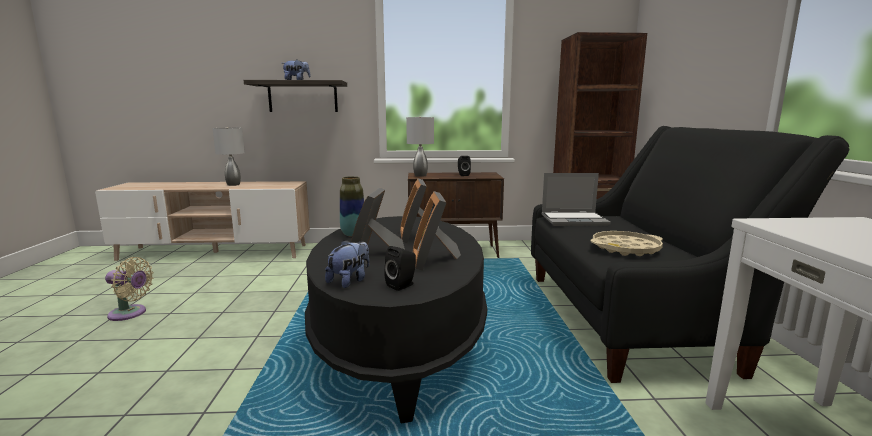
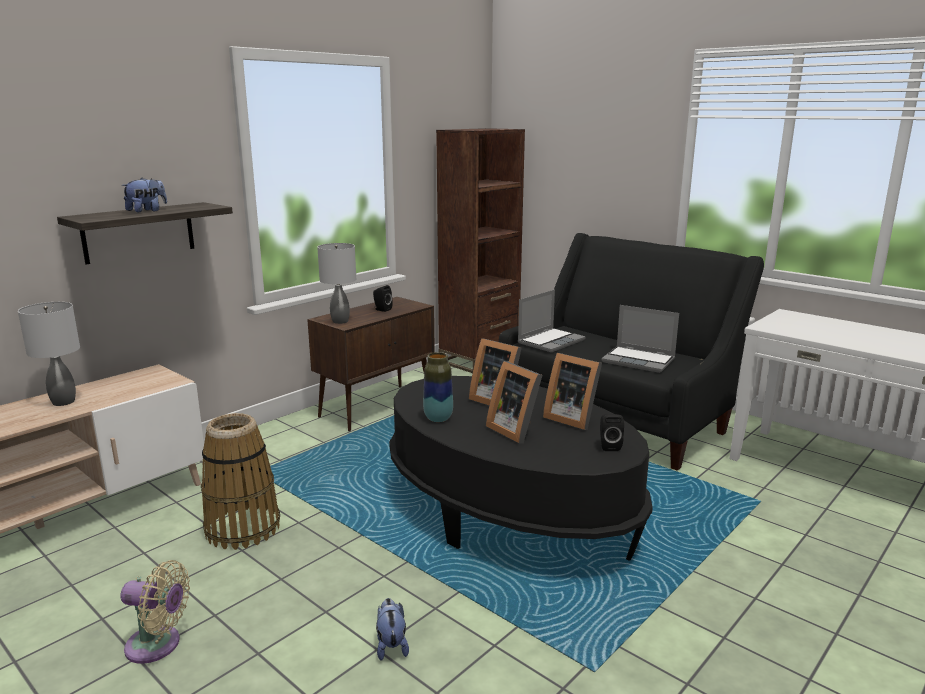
camera: 45 degrees left, 5 degrees up
beige fan [105,257,154,321] -> beige fan turned 45 degrees clockwise [120,560,190,664]
plush toy [325,240,369,288] -> plush toy moved to [376,598,409,661]
beige tray [591,231,663,256] -> laptop [602,305,679,373]
none -> basket [201,413,280,550]

